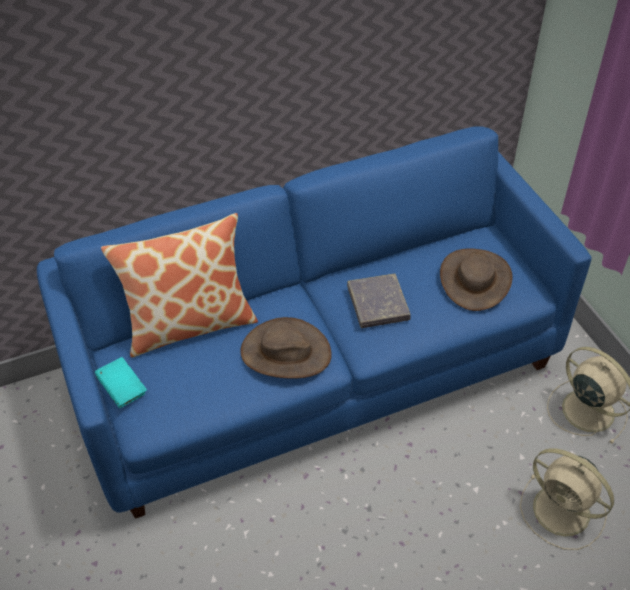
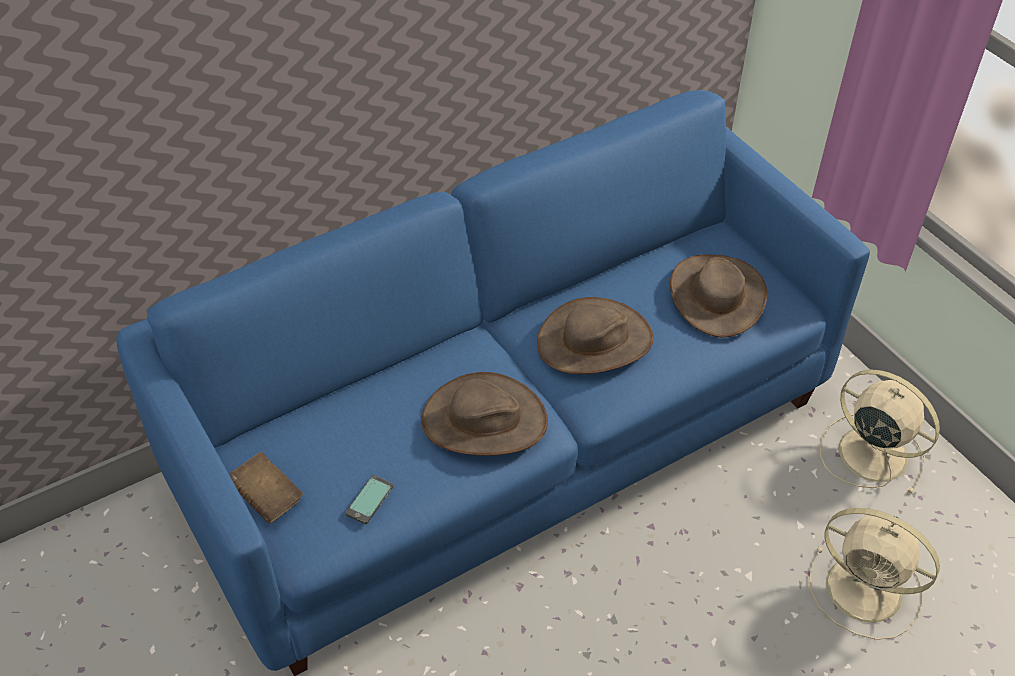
camera: 10 degrees left, 0 degrees up
turquoise book [95,357,147,408] -> brown book [229,452,303,524]
pillow [101,213,258,358] -> none
grey book [347,274,411,328] -> brown hat [537,297,654,374]
none -> phone [345,475,393,524]

